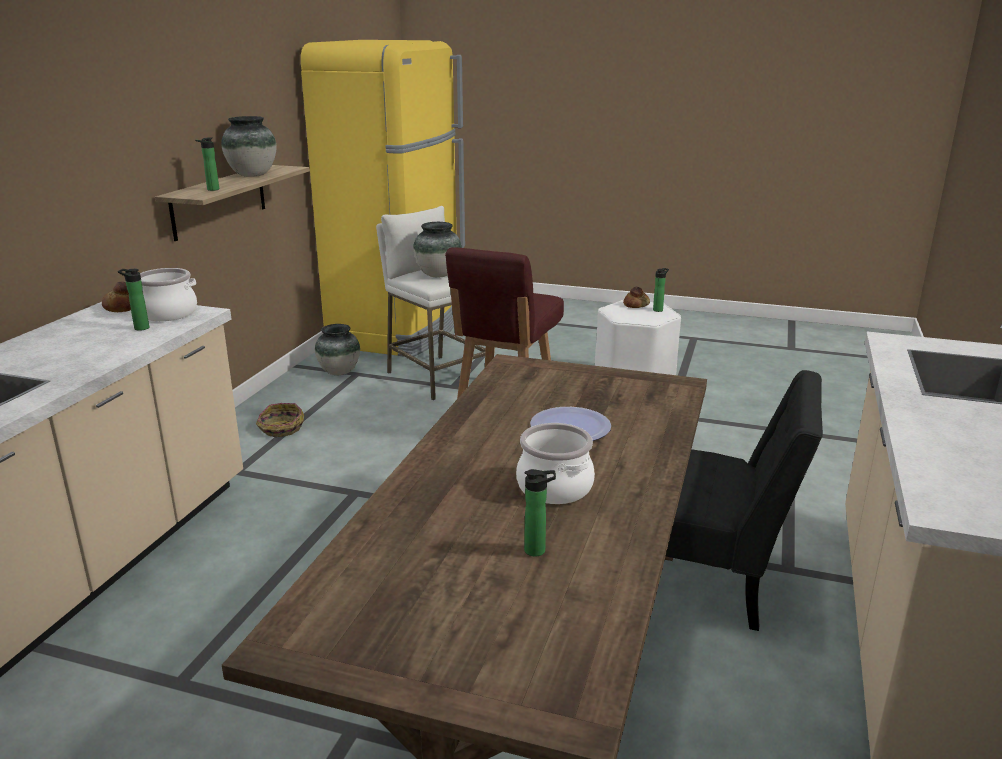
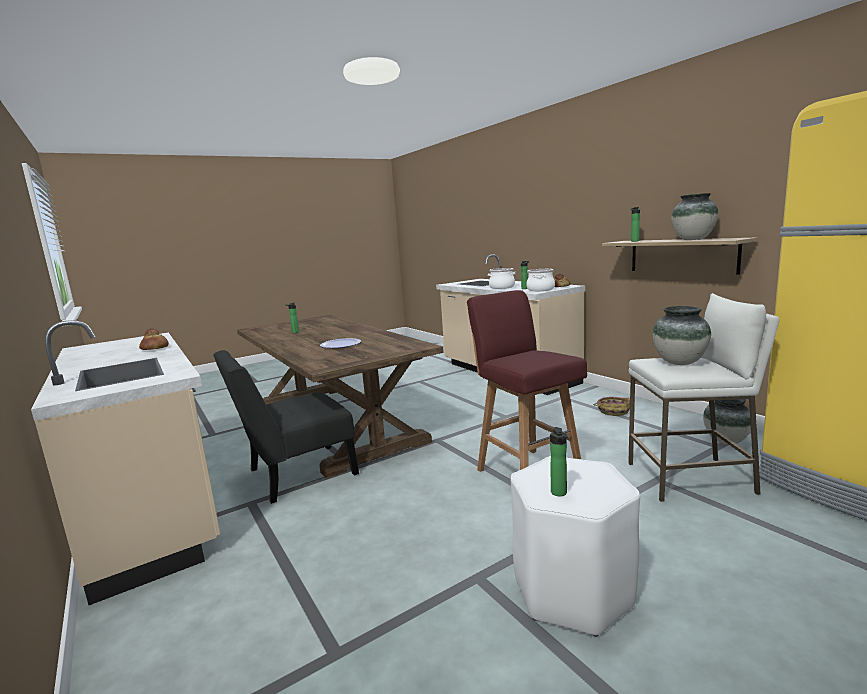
camera: 130 degrees right, 10 degrees down
cooking pot [516,423,595,504] -> cooking pot moved to [488,268,516,289]
bread [623,286,650,308] -> bread moved to [139,328,169,350]

